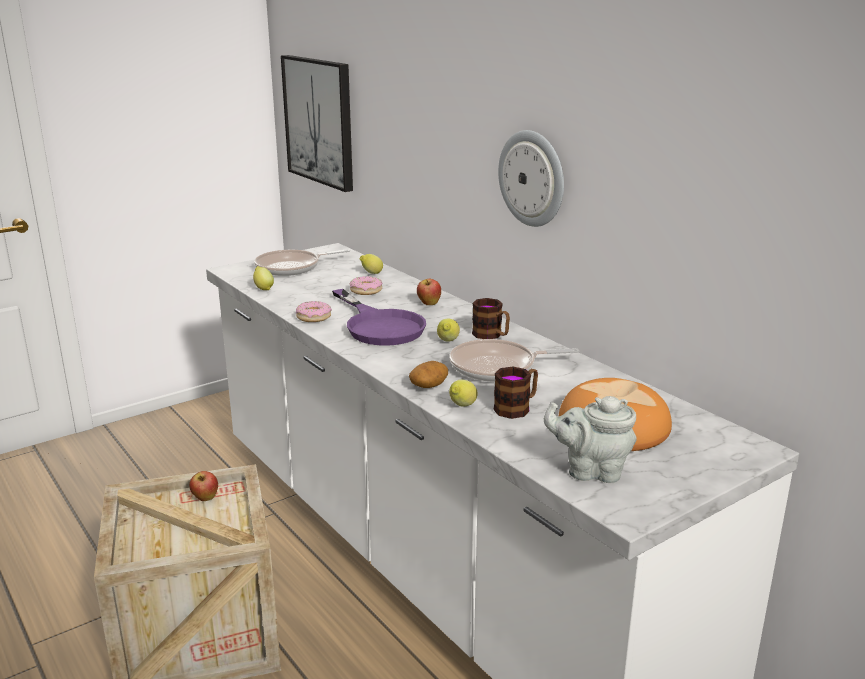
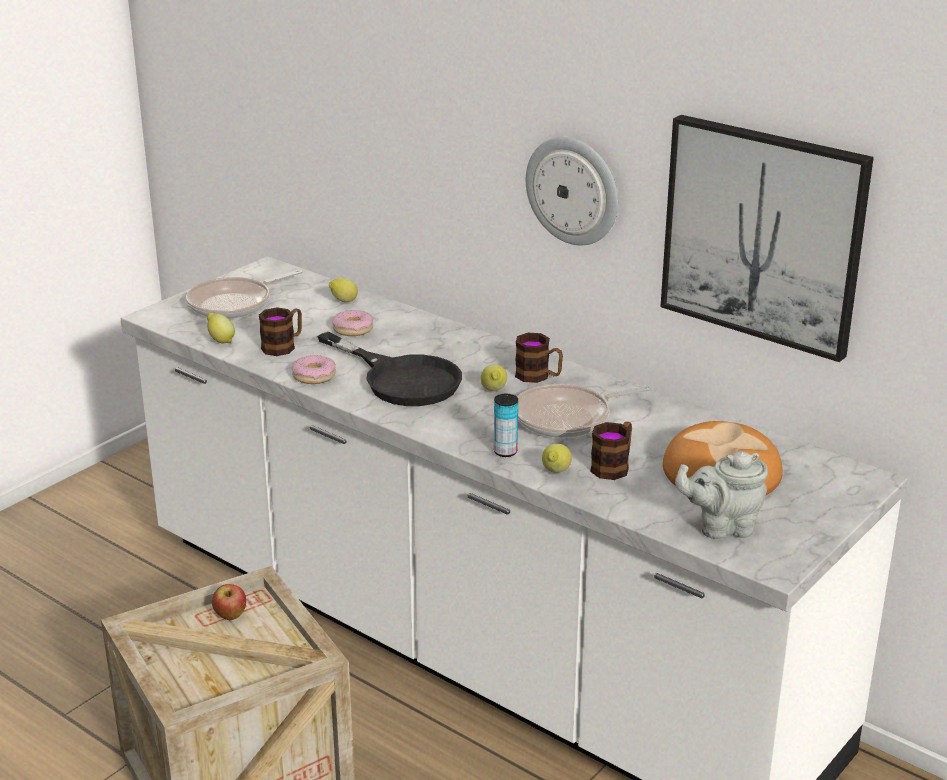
camera: 15 degrees left, 5 degrees up
picture [281,55,353,192] -> picture moved to [660,115,874,362]
purple frying pan [332,289,426,346] -> black frying pan [317,332,462,406]
potato [409,361,448,388] -> can [494,394,518,457]
apple [417,279,441,305] -> none
none -> mug [259,307,302,356]

